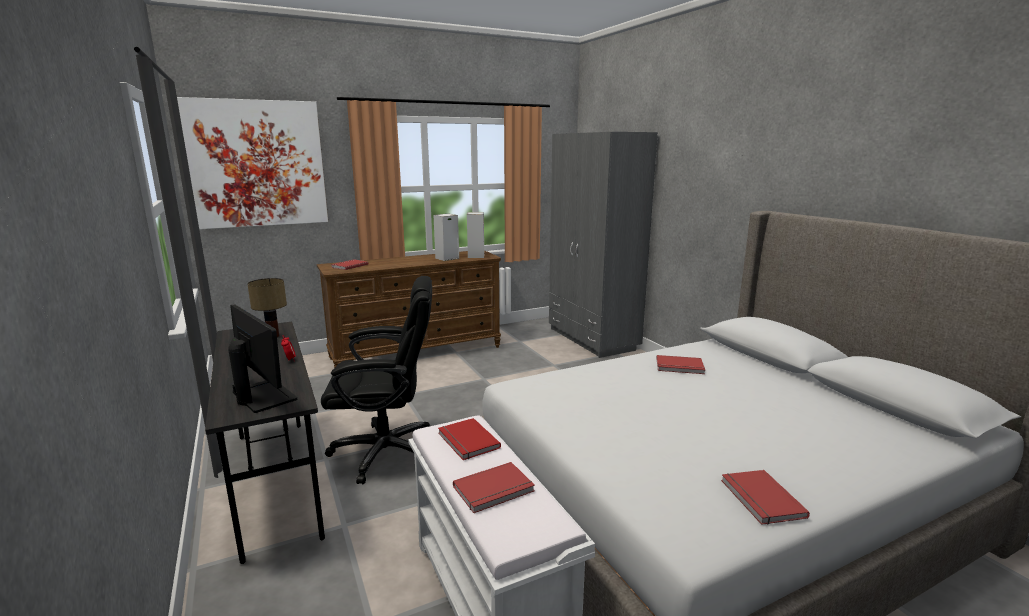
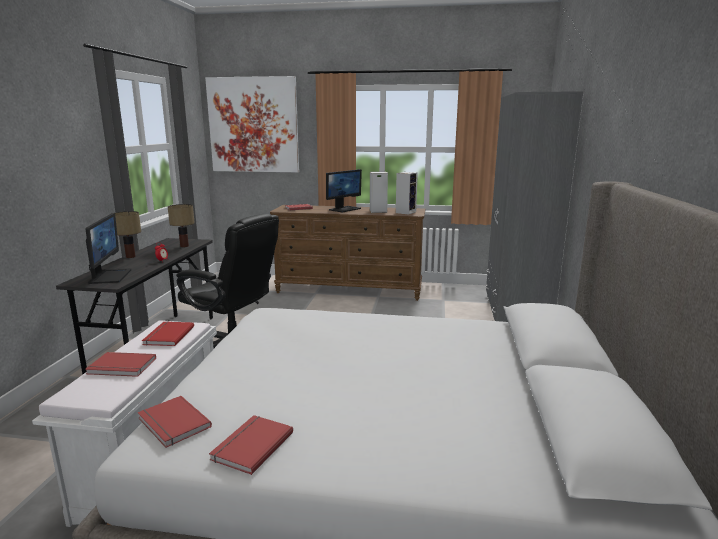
camera: 35 degrees right, 0 degrees up
red book [656,355,705,374] -> red book moved to [138,396,212,448]
none -> table lamp [115,211,141,258]
none -> monitor [326,169,362,212]

